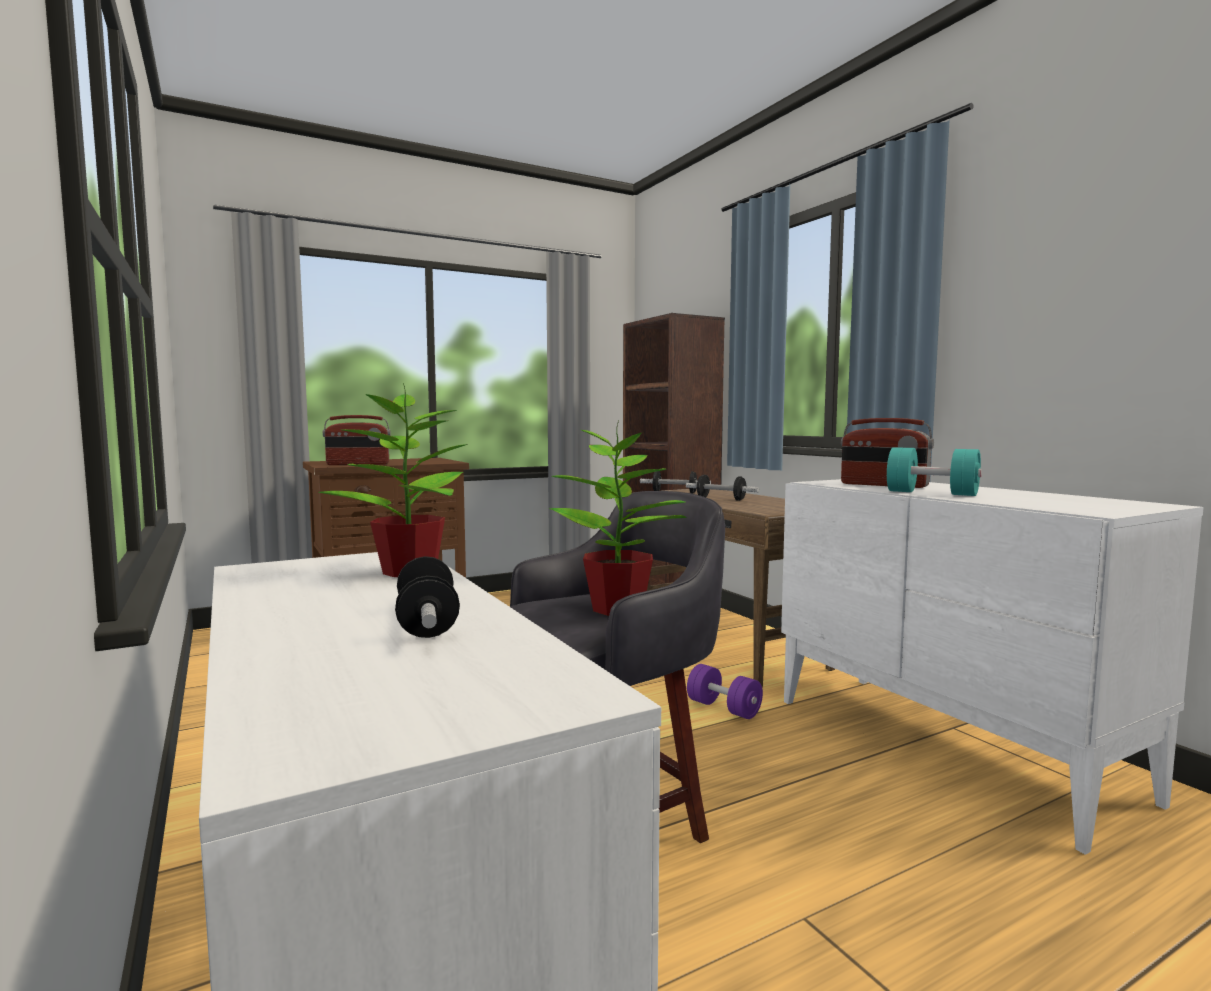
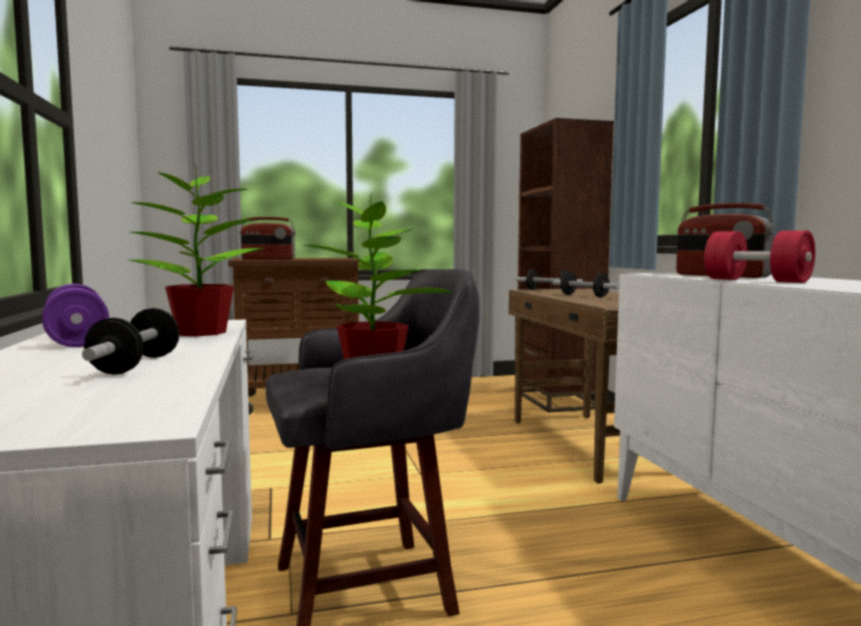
camera: 15 degrees right, 0 degrees up
purple dumbbell [687,664,763,719] -> purple dumbbell moved to [42,284,109,347]
turquoise dumbbell [887,447,982,496] -> red dumbbell [704,230,815,283]

